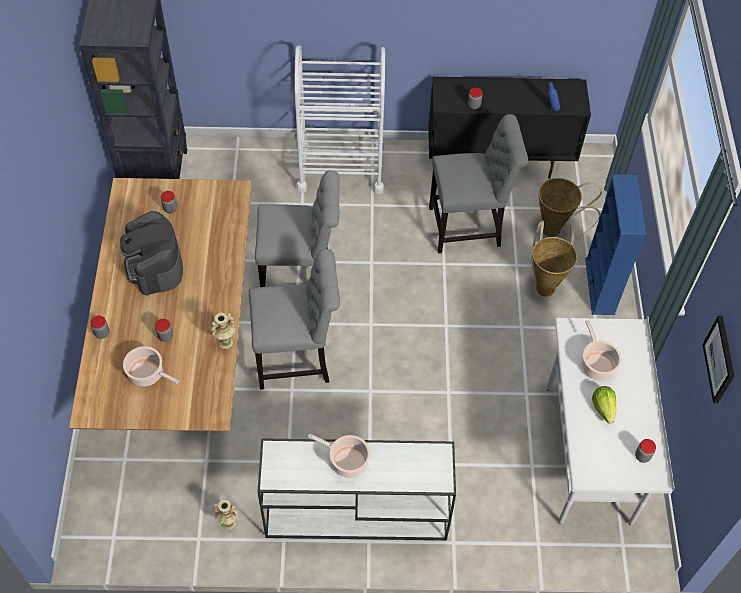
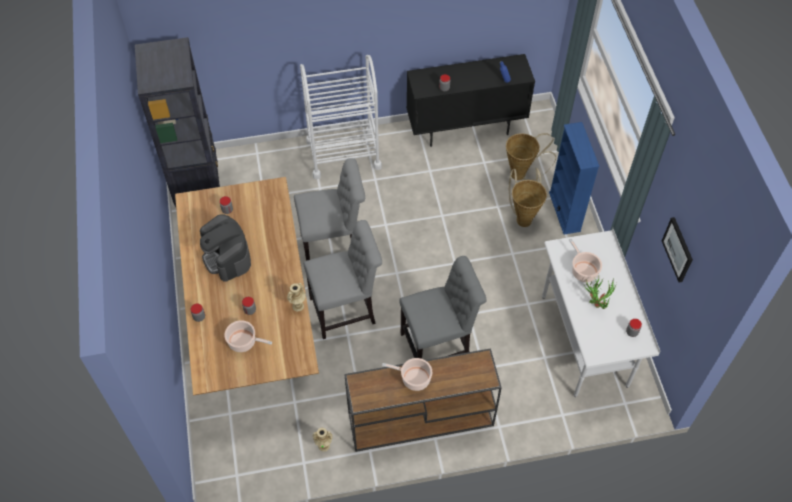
camera: 10 degrees left, 0 degrees up
white console table [258,438,456,540] -> brown console table [344,348,502,452]
grey chair [429,114,528,253] -> grey chair moved to [399,256,487,359]
lettuce [592,386,617,424] -> potted plant [584,278,616,309]

